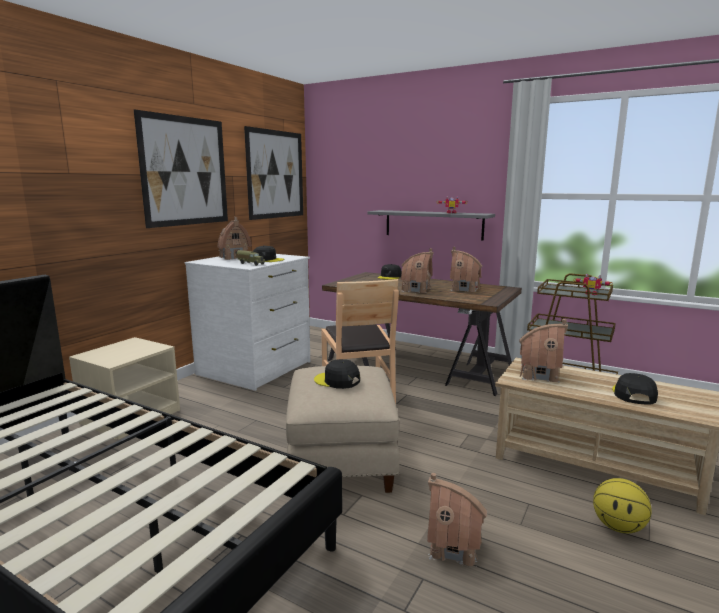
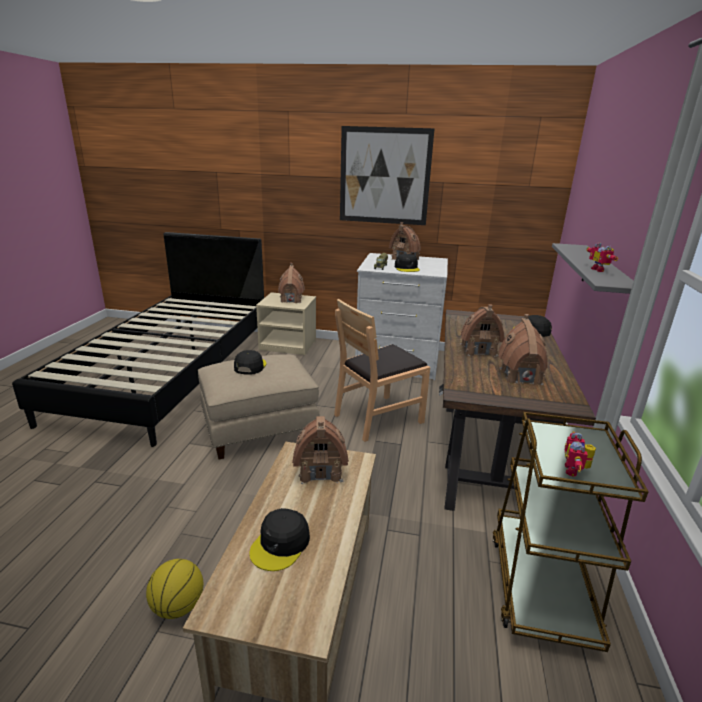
camera: 70 degrees right, 10 degrees up
picture [244,126,303,220] -> none
toy house [427,473,487,566] -> toy house moved to [278,263,305,303]
black cap [612,373,658,405] -> black cap turned 120 degrees clockwise [250,508,310,571]

